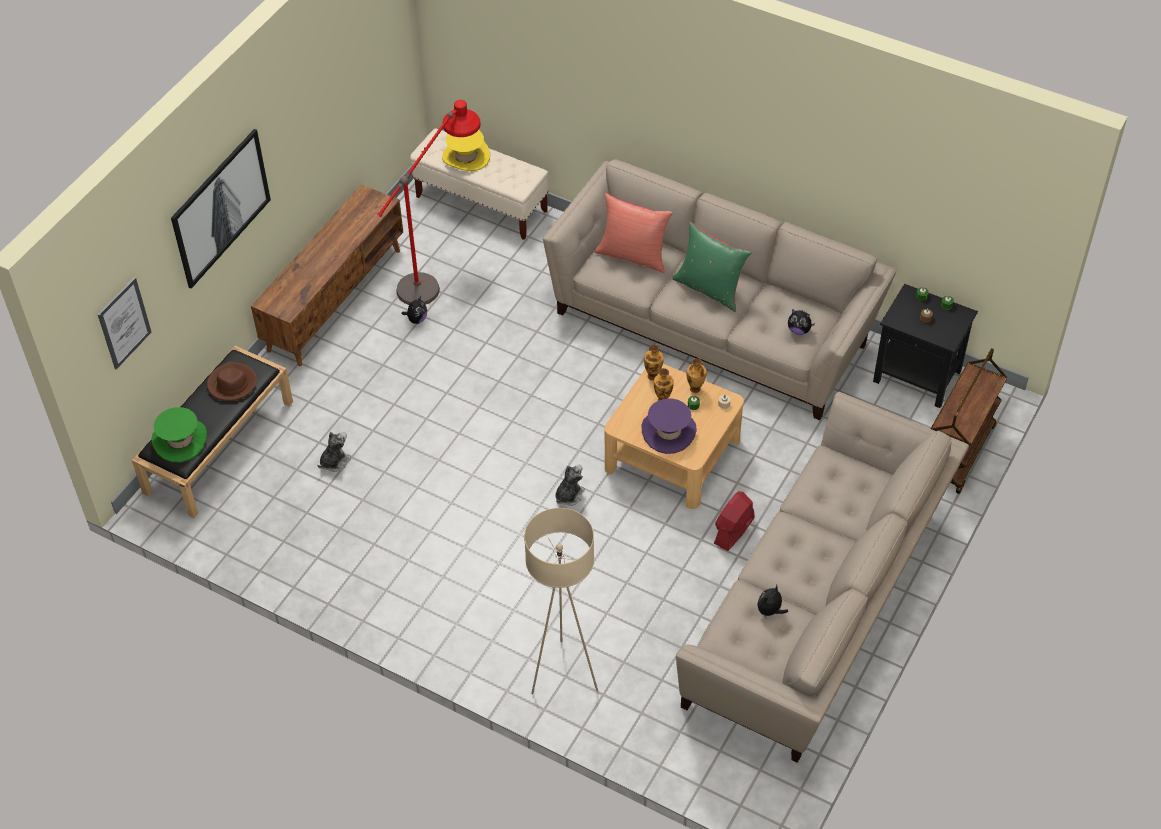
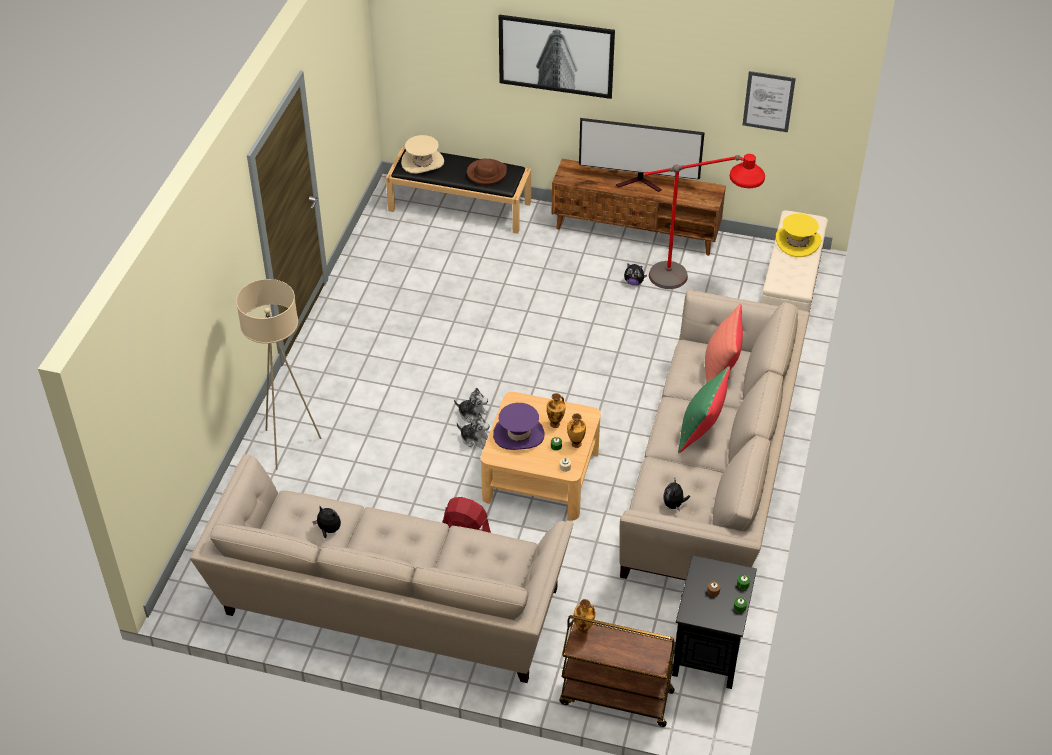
camera: 75 degrees right, 5 degrees down
picture [98,277,151,370] -> picture moved to [743,71,796,132]
green hat [151,407,207,462] -> beige hat [401,135,444,173]
plush toy [317,432,351,472] -> plush toy moved to [457,413,490,449]
vase [644,344,664,381] -> vase moved to [574,599,595,635]
none -> television [579,118,705,192]

